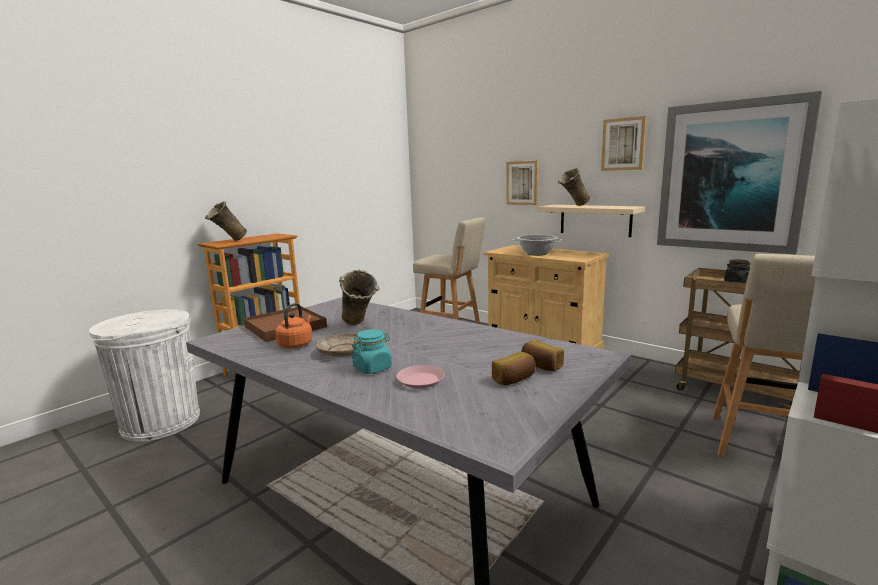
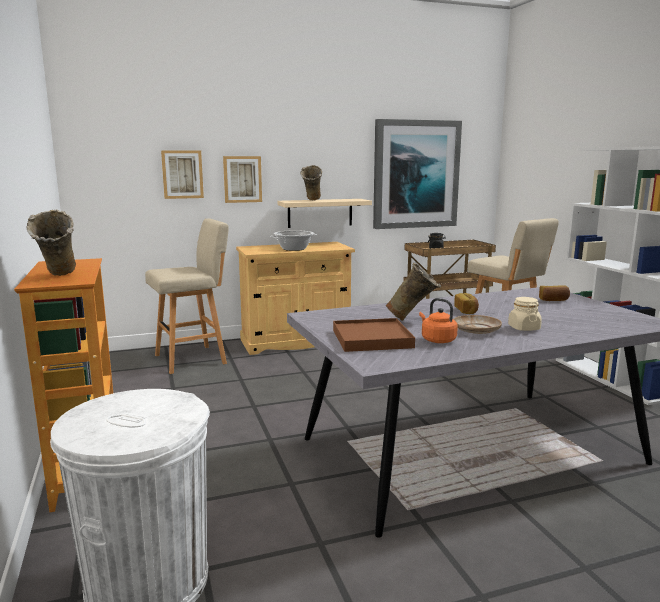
camera: 60 degrees left, 0 degrees up
turquoise jar [352,329,392,374] -> beige jar [508,297,542,331]
pink plate [396,365,444,389] -> none
bread [492,352,536,385] -> bread moved to [454,293,479,314]
picture [601,116,647,171] -> picture moved to [161,150,204,199]

